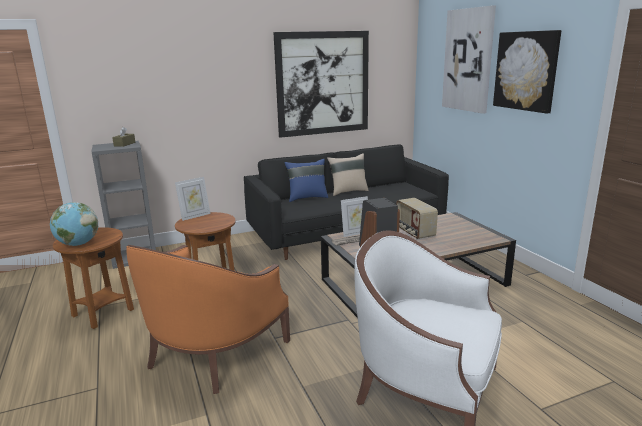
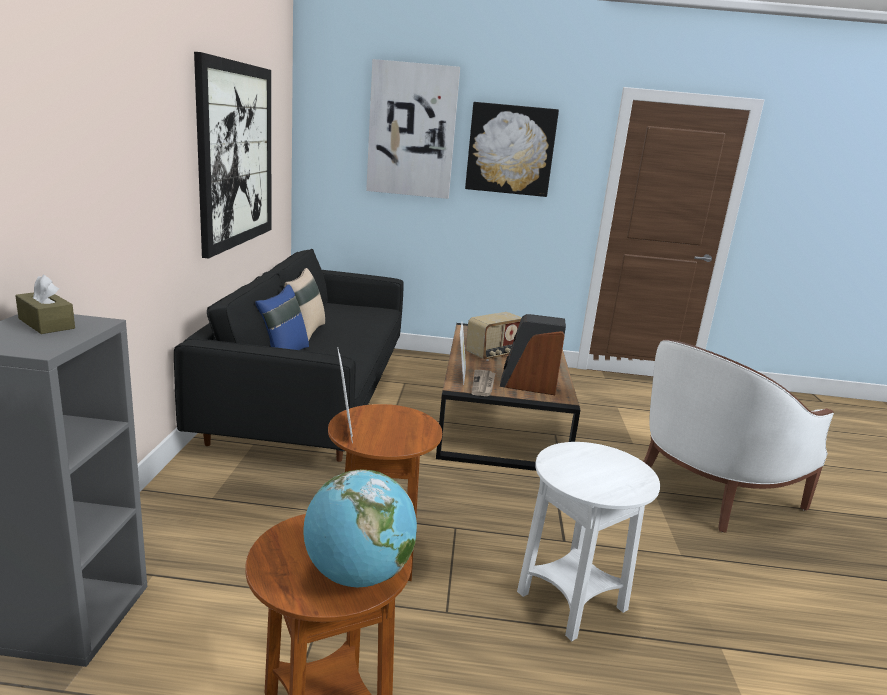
camera: 65 degrees left, 0 degrees up
orange armchair [126,245,290,394] -> white side table [517,442,660,641]
radio [396,198,438,239] -> radio turned 45 degrees counterclockwise [466,312,522,361]

